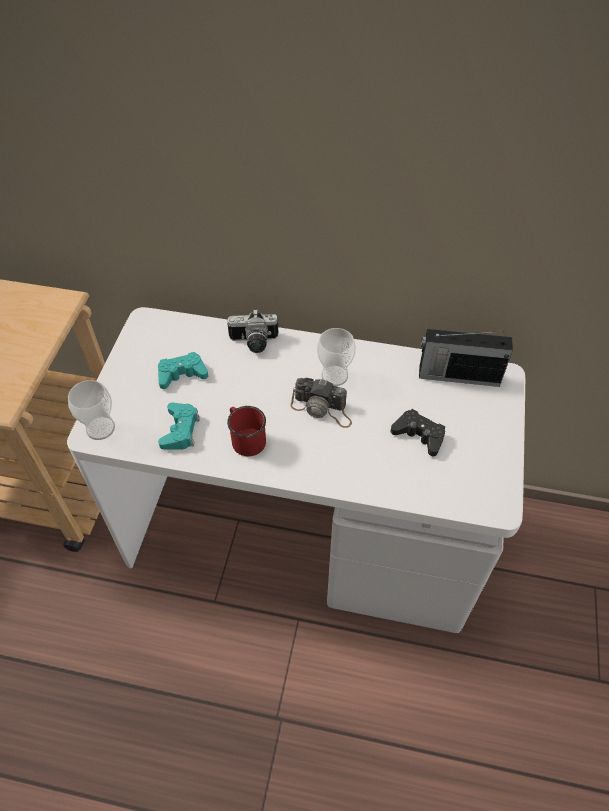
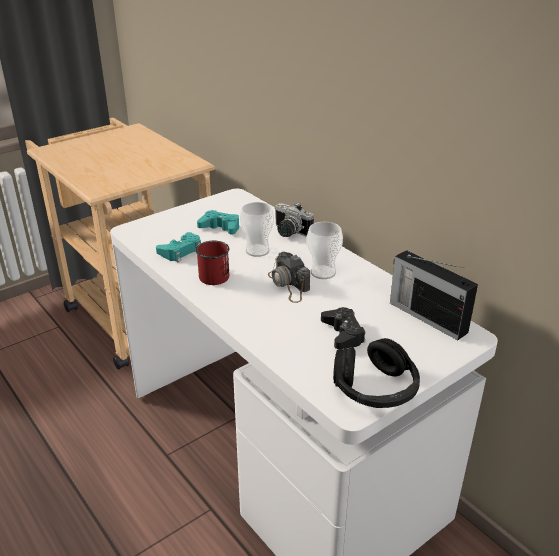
camera: 40 degrees right, 20 degrees down
cup [68,380,115,440] -> cup moved to [240,202,274,257]
none -> black headphones [333,338,420,408]

